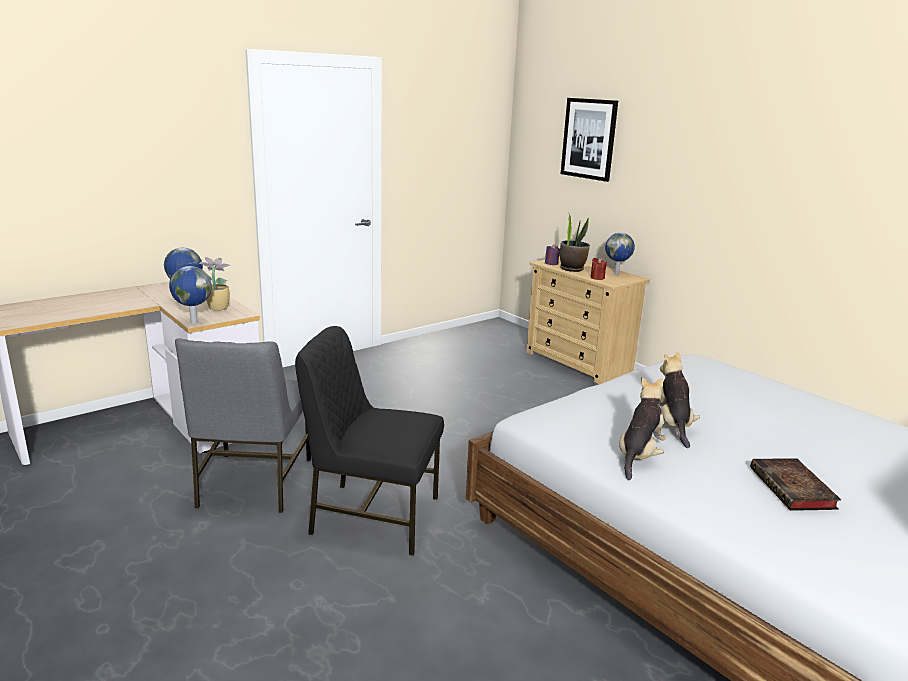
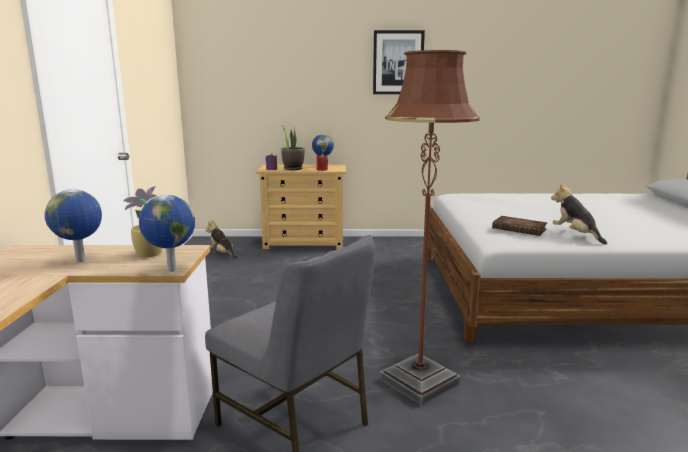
camera: 50 degrees left, 5 degrees down
black chair [295,326,444,556] -> brown floor lamp [380,50,480,406]
picture [561,98,618,182] -> picture moved to [373,30,425,94]
plush toy [660,352,700,448] -> plush toy moved to [205,220,238,259]
book [750,458,841,511] -> book moved to [492,216,547,236]

